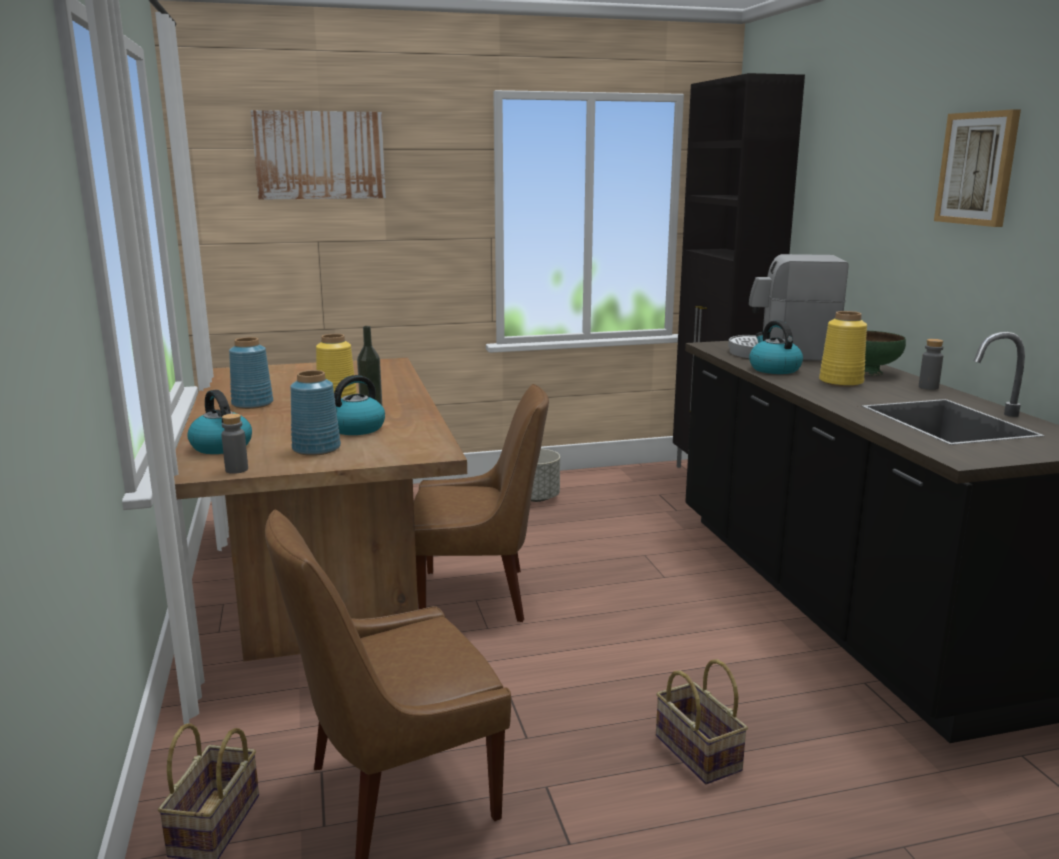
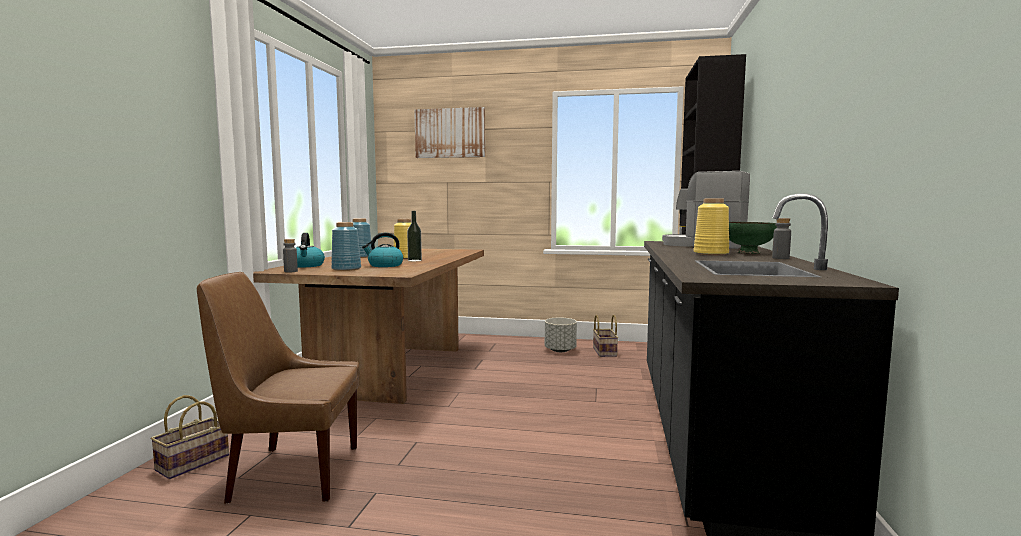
camera: 25 degrees right, 10 degrees down
brown chair [414,384,549,622] -> none
basket [656,659,748,784] -> basket moved to [593,315,618,357]
kettle [749,320,803,374] -> none
picture [934,109,1021,227] -> none

